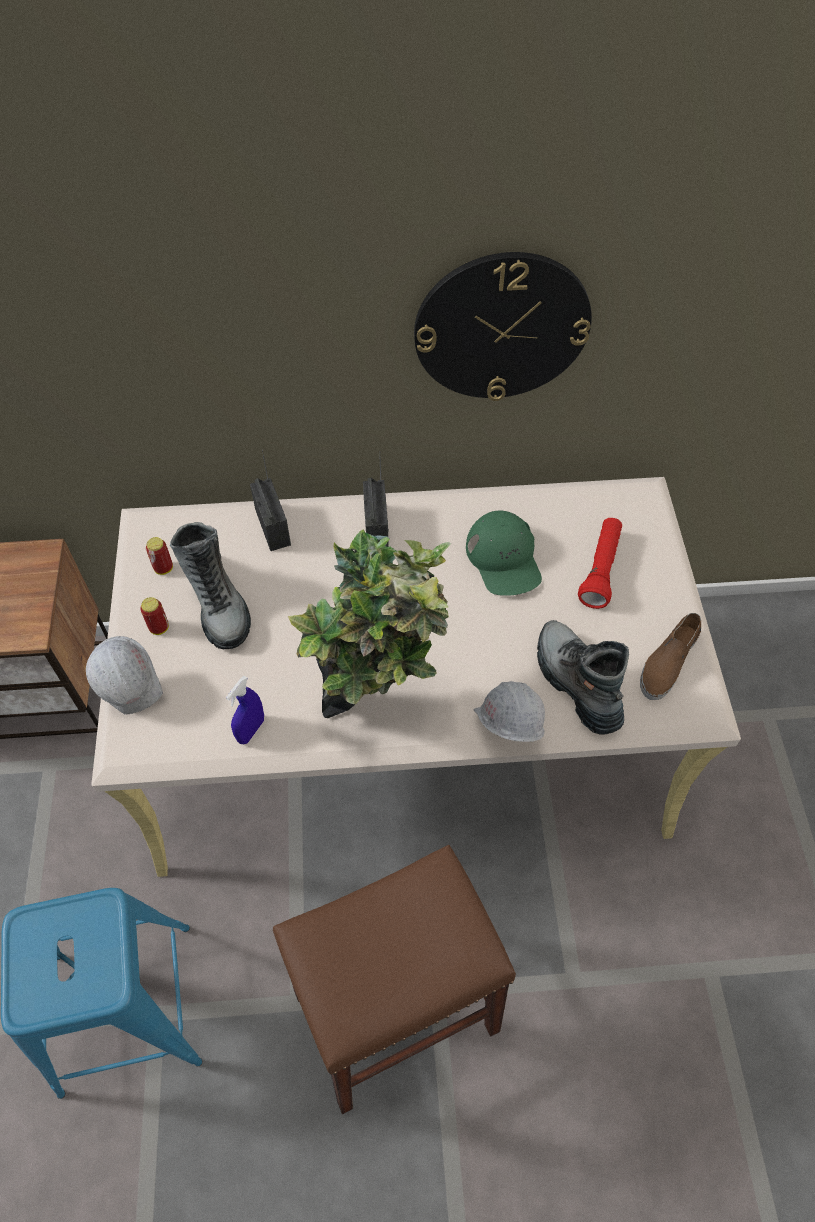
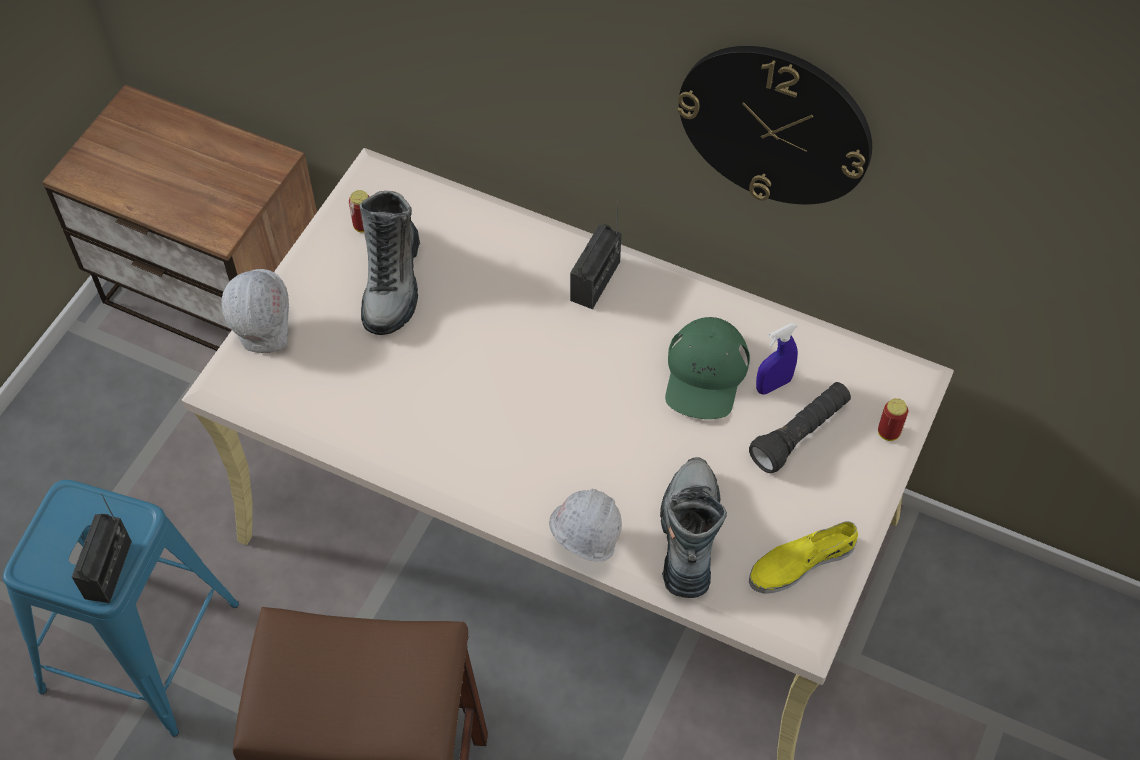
camera: 30 degrees right, 0 degrees up
can [140,597,169,635] -> can moved to [878,398,908,441]
blue spray bottle [226,676,264,744] -> blue spray bottle moved to [756,323,798,395]
radio [250,450,291,551] -> radio moved to [72,493,132,603]
potted plant [288,529,451,718] -> none
red flashlight [578,518,622,609] -> black flashlight [749,382,851,473]
brown shoe [640,613,701,700] -> yellow shoe [749,521,858,594]

